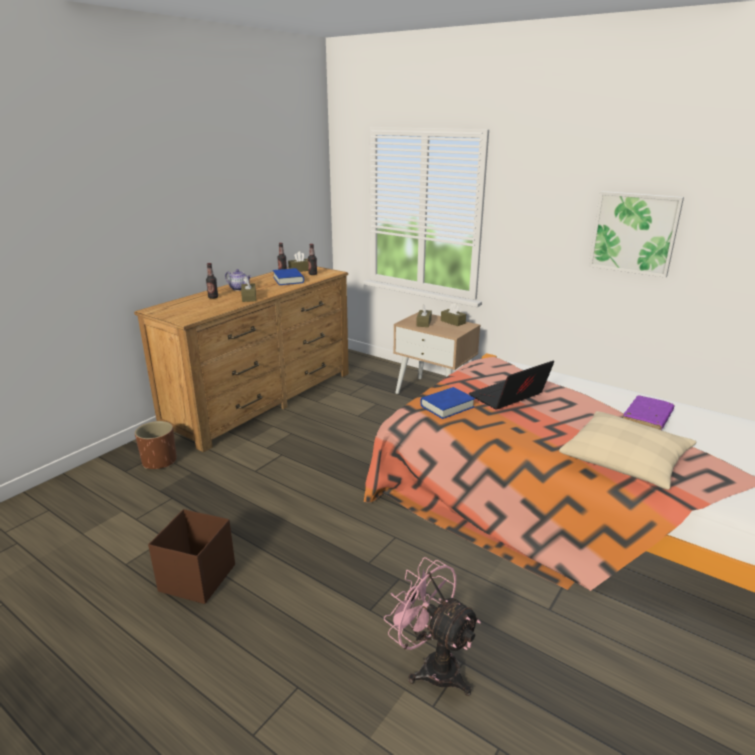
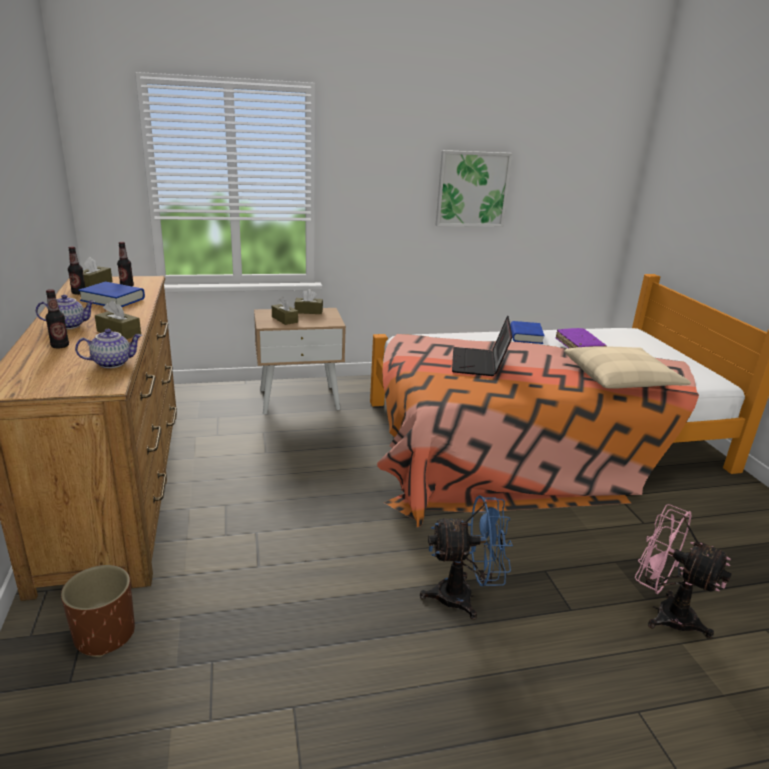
camera: 50 degrees left, 0 degrees up
brown storage box [148,509,235,604] -> none
pink fan [384,557,481,696] -> pink fan turned 45 degrees clockwise [635,504,732,638]
blue book [420,387,475,419] -> blue book moved to [510,321,545,344]
none -> teapot [75,329,142,368]
none -> blue fan [420,495,513,620]

